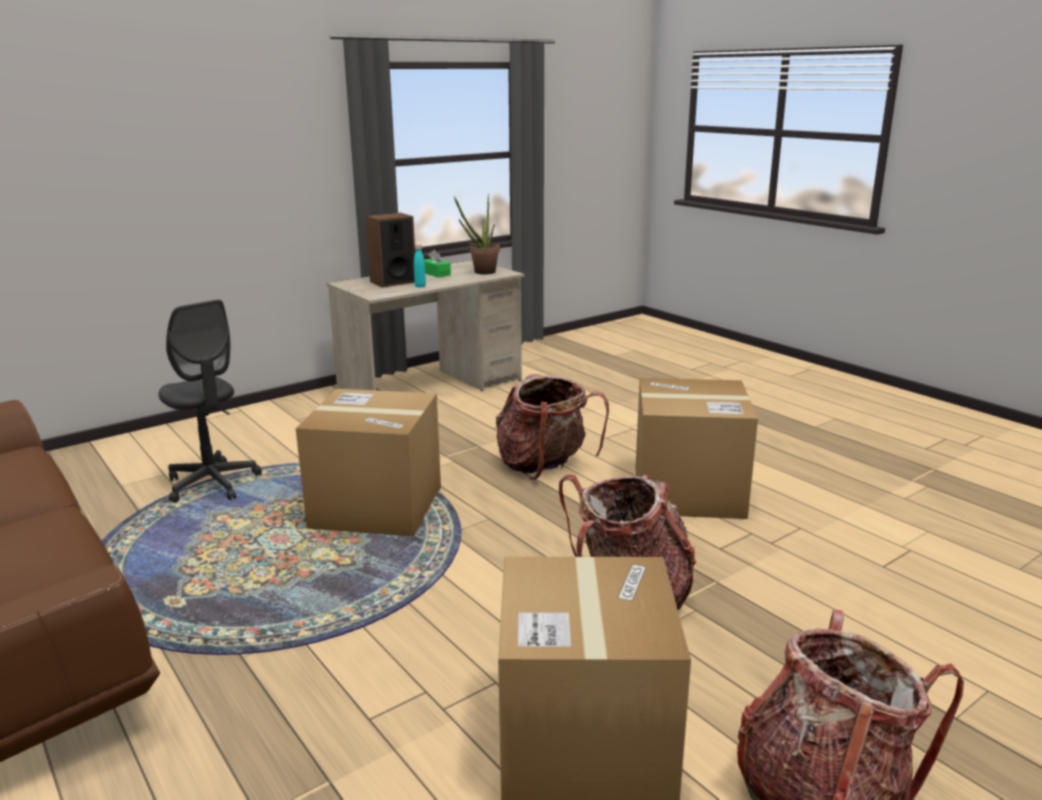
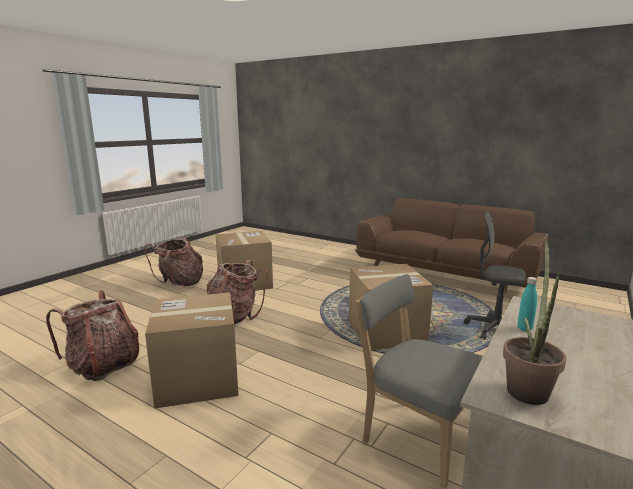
camera: 160 degrees right, 5 degrees down
speaker [365,213,415,288] -> none
green tissue box [424,249,451,278] -> none
backpack [496,374,609,480] -> backpack moved to [46,290,139,381]
none -> grey chair [356,274,483,489]

